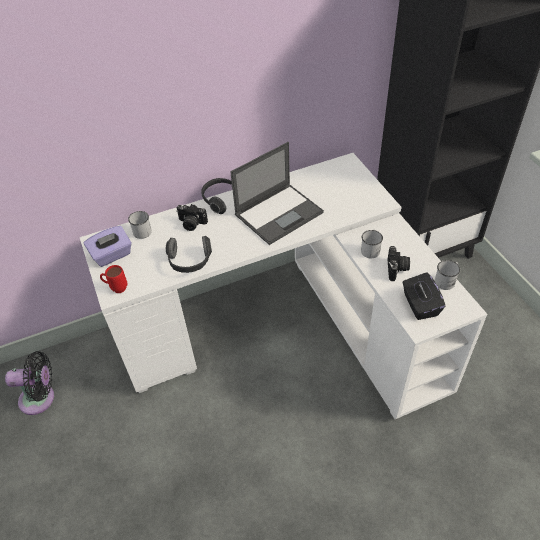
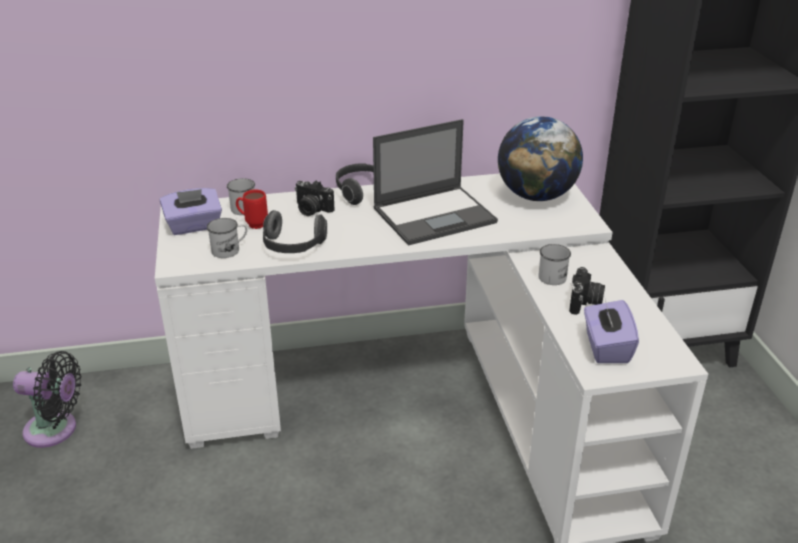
camera: 10 degrees right, 15 degrees down
red mug [100,265,127,293] -> red mug moved to [236,189,268,229]
black tissue box [402,272,445,320] -> purple tissue box [584,300,639,363]
white mug [435,260,460,290] -> white mug moved to [207,218,247,258]
none -> globe [498,116,583,201]

